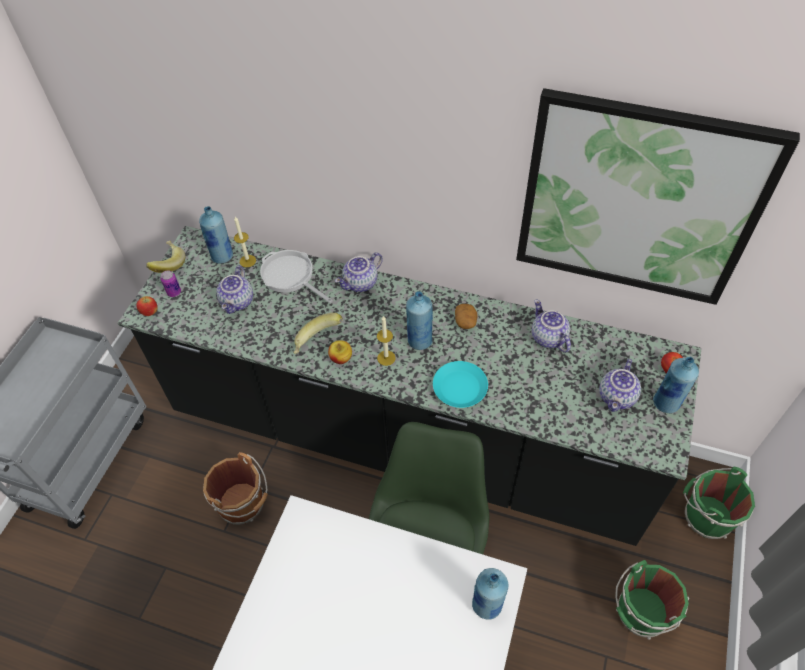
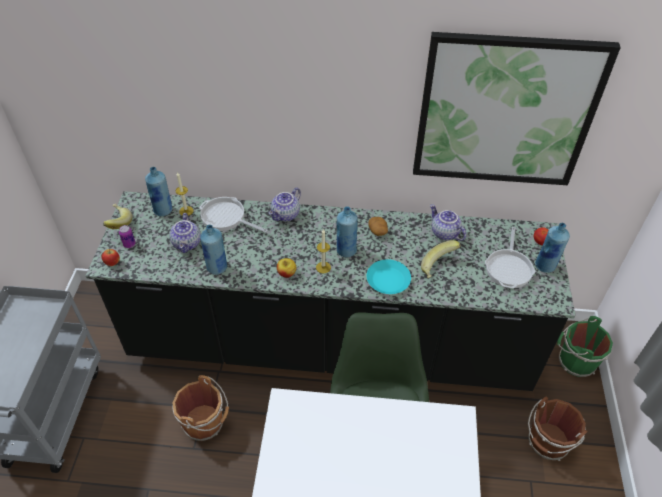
camera: 15 degrees left, 5 degrees down
banana [294,313,343,354] -> banana moved to [421,240,460,278]
blue bottle [472,568,508,620] -> blue bottle moved to [200,225,227,275]
teapot [599,359,641,412] -> frying pan [485,227,536,288]
green bucket [615,560,689,640] -> brown bucket [528,397,588,461]

